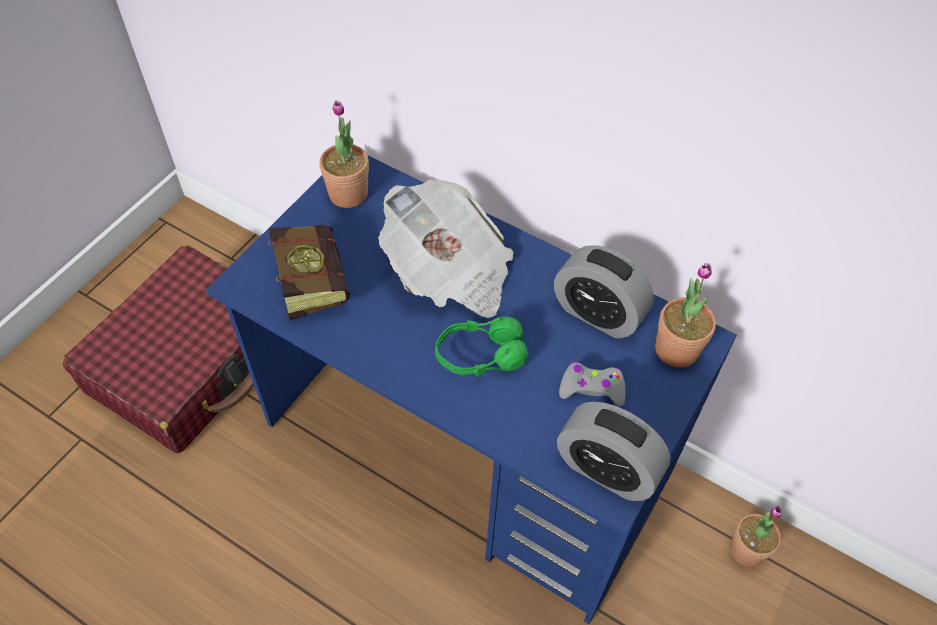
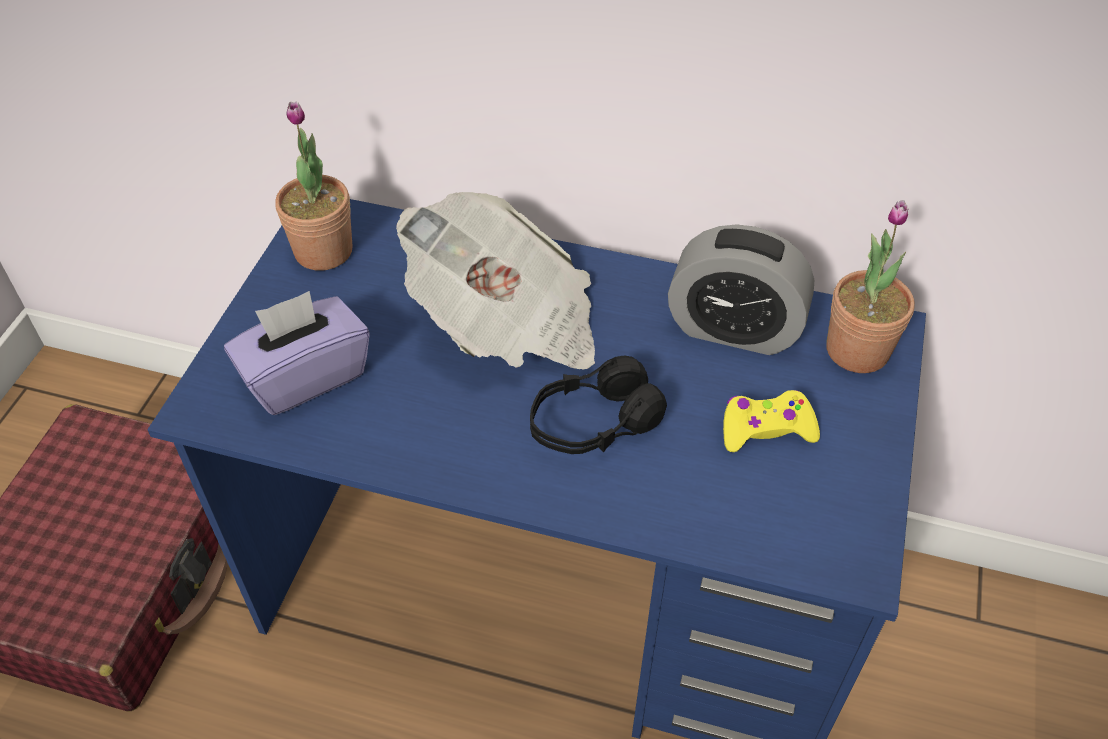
camera: 15 degrees left, 5 degrees down
book [268,225,350,321] -> purple tissue box [224,291,370,415]
green headphones [435,316,528,377] -> black headphones [530,355,667,454]
alarm clock [557,402,671,501] -> none
grey game controller [559,362,625,406] -> yellow game controller [723,390,820,452]
potted plant [730,506,782,567] -> none

